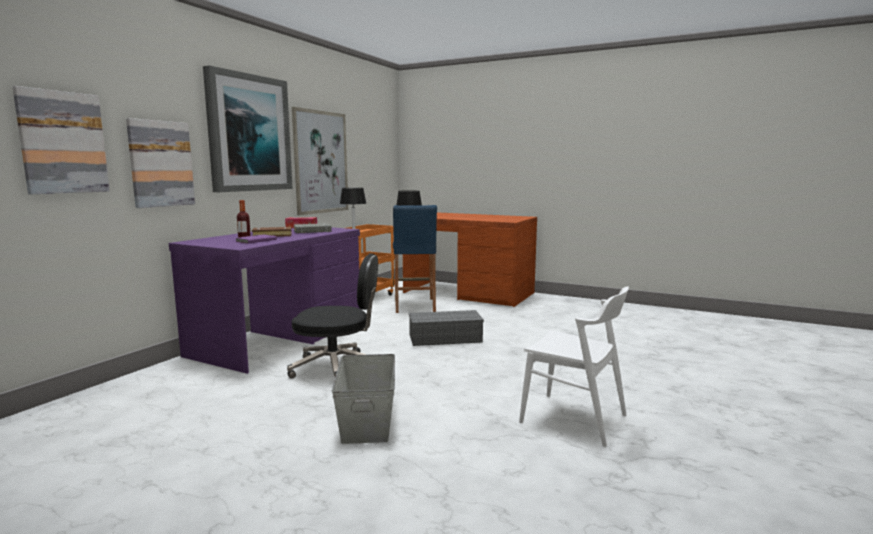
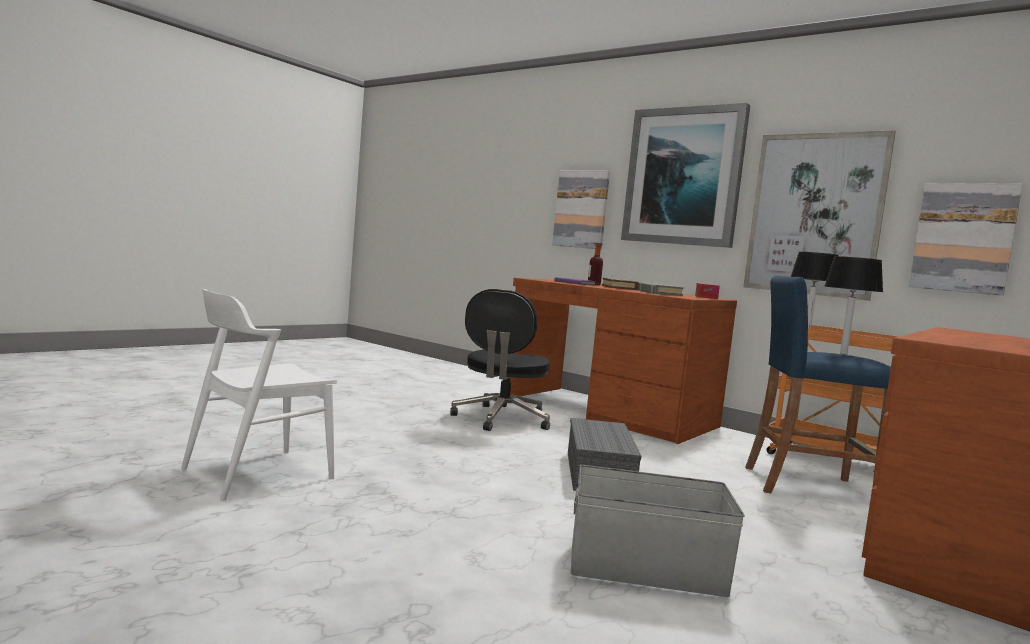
camera: 100 degrees right, 5 degrees down
picture [12,86,110,194] -> picture moved to [909,183,1022,296]
purple desk [169,227,360,374] -> brown desk [510,278,737,444]
grey storage box [332,354,395,444] -> grey storage box moved to [571,465,745,597]

